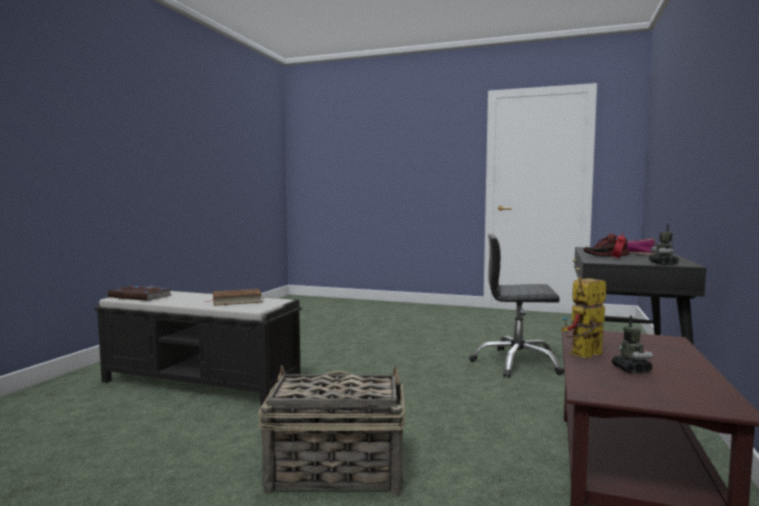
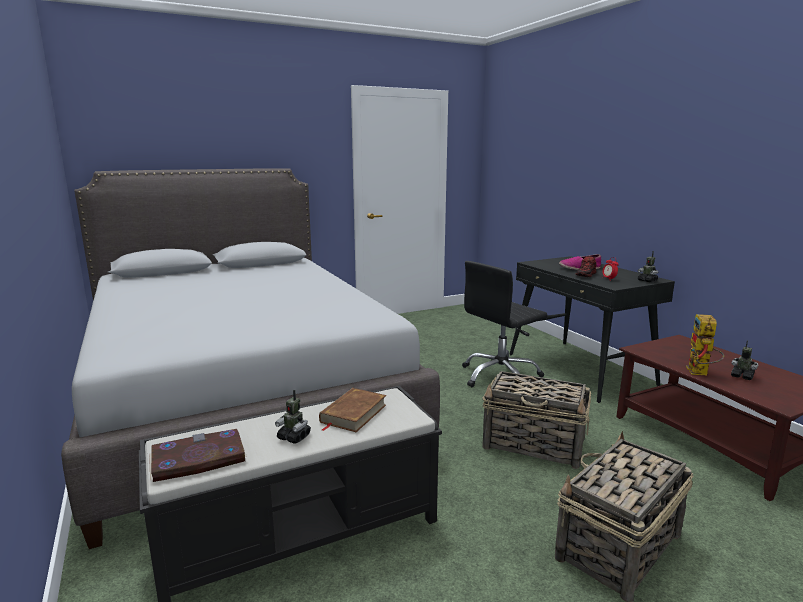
camera: 45 degrees left, 10 degrees up
none -> grey bed [61,169,440,549]
none -> toy robot [275,390,311,444]
none -> basket [482,371,591,469]

